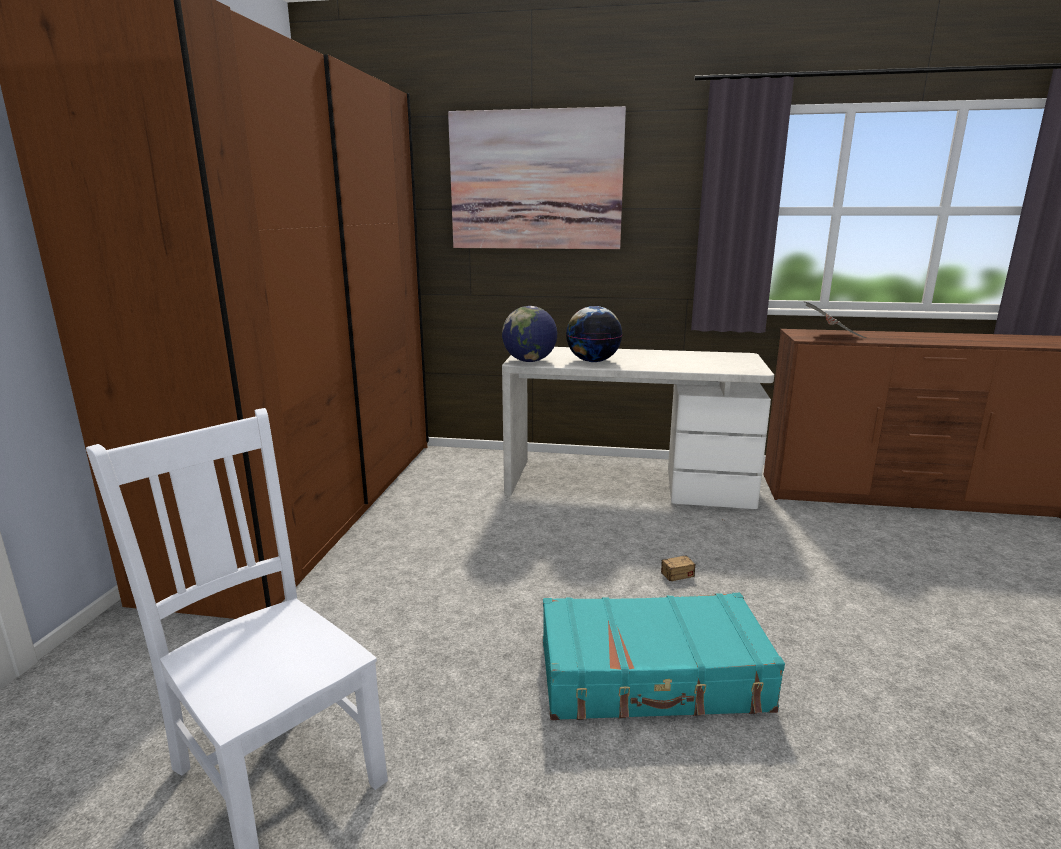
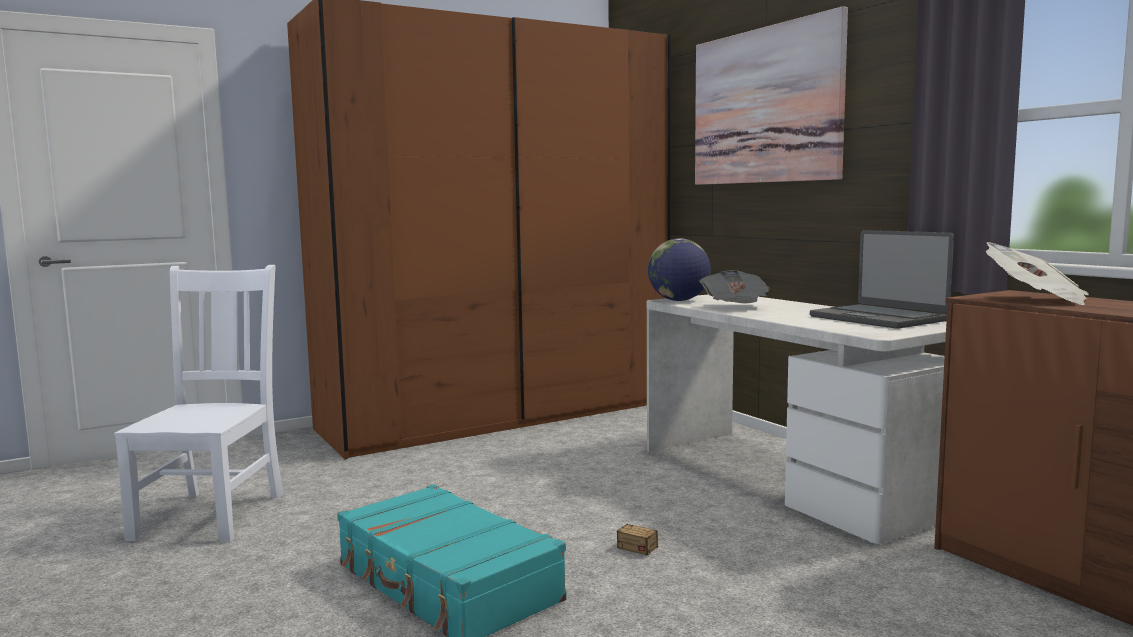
camera: 50 degrees right, 10 degrees down
globe [566,306,622,362] -> newspaper [699,270,770,303]
none -> laptop [810,230,954,329]

